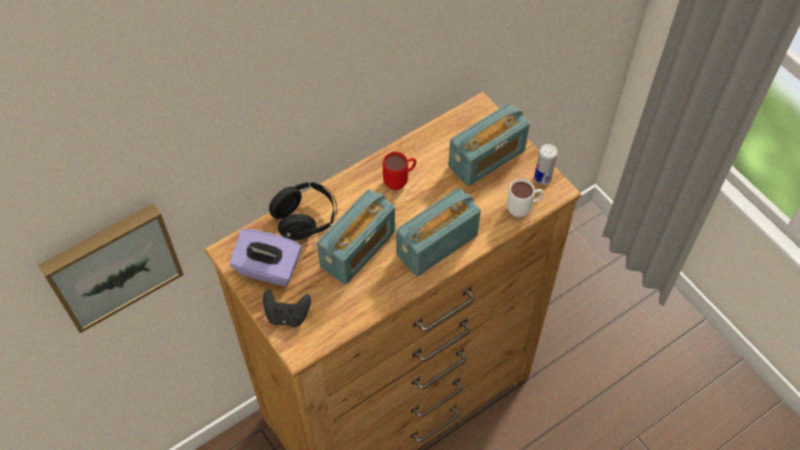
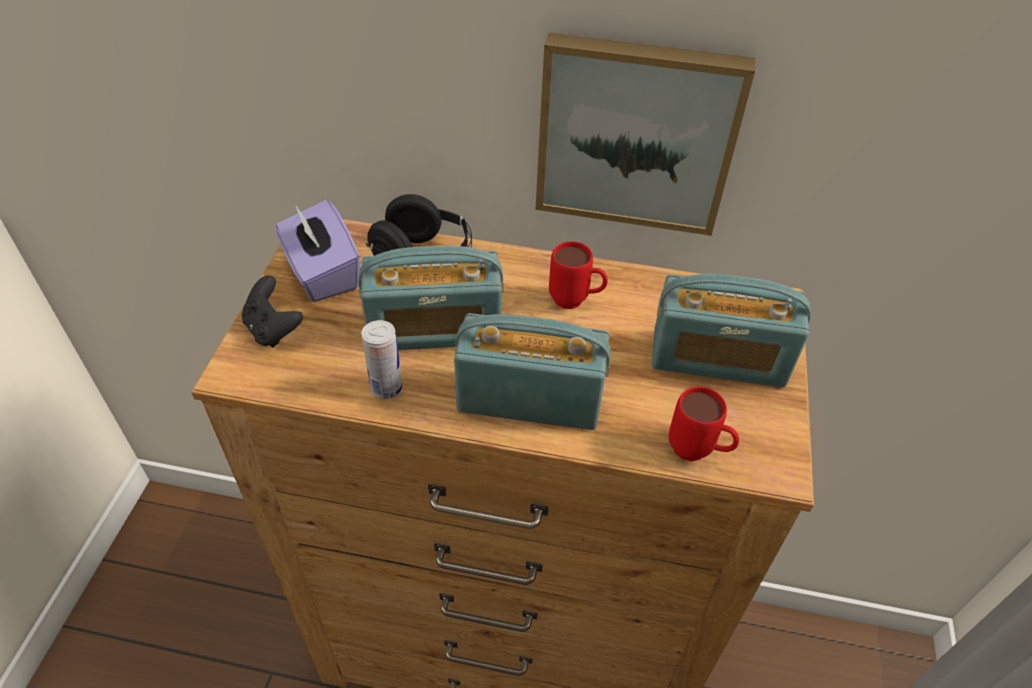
camera: 45 degrees right, 10 degrees down
picture [38,203,184,333] -> picture moved to [535,33,755,236]
white mug [507,179,544,217] -> red mug [669,387,739,461]
can [534,144,557,185] -> can moved to [361,320,402,399]

